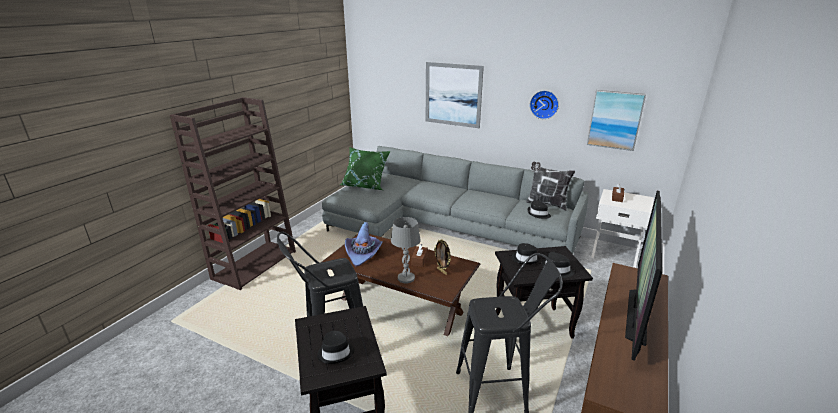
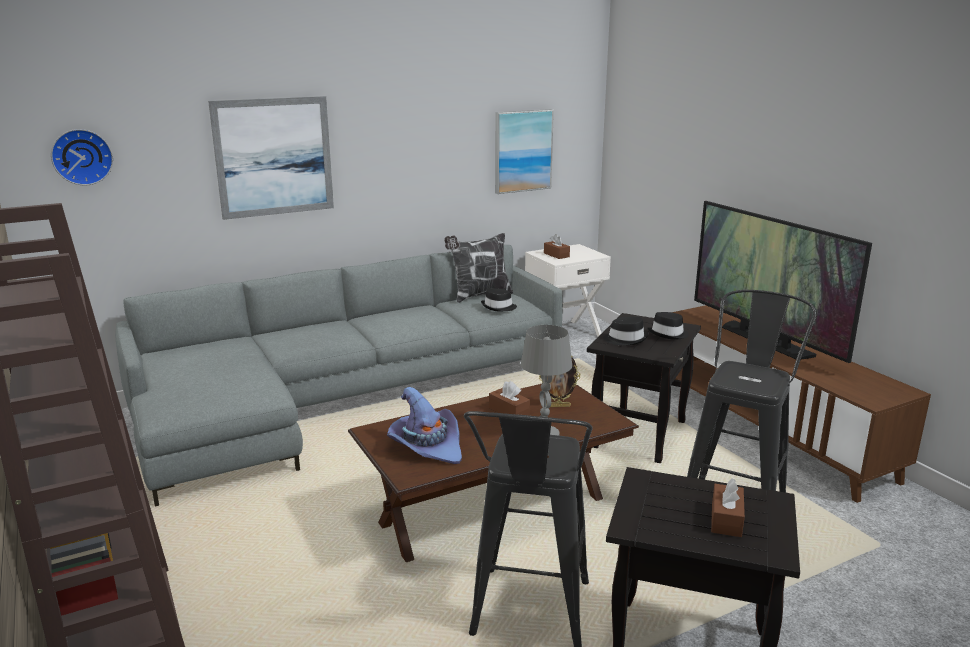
camera: 55 degrees left, 5 degrees down
black hat [317,331,354,364] -> brown tissue box [711,478,745,537]
green pillow [340,147,390,190] -> none
wall clock [530,90,559,119] -> wall clock moved to [51,129,113,185]

